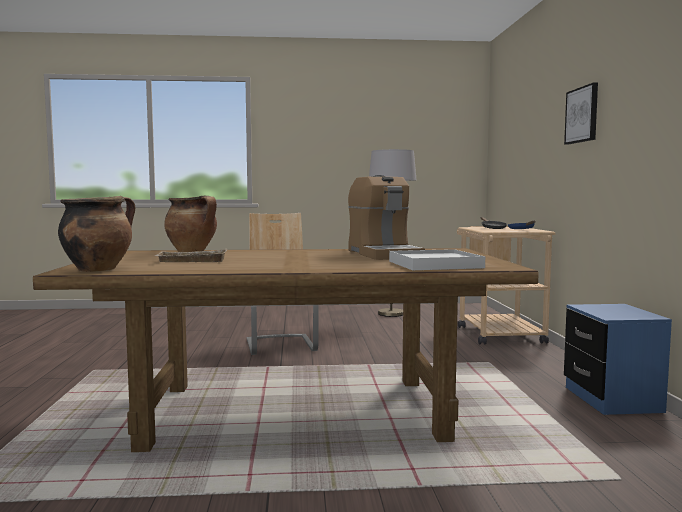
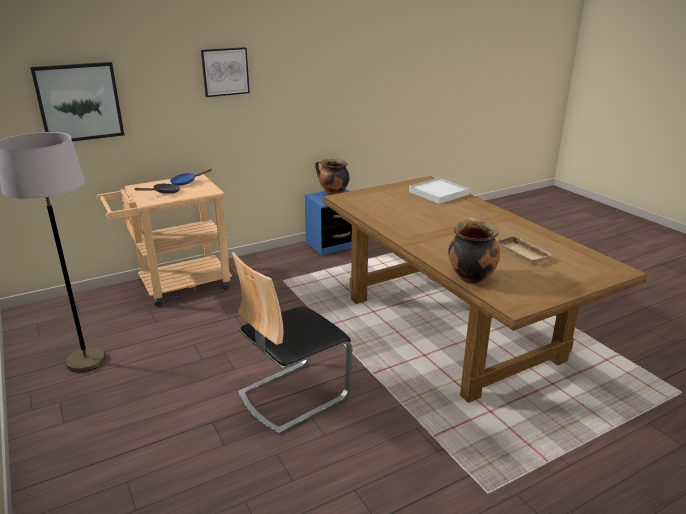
camera: 115 degrees left, 20 degrees up
cooking pot [58,196,135,272] -> cooking pot moved to [315,159,350,195]
coffee machine [348,175,425,260] -> none
none -> picture [30,62,124,141]

